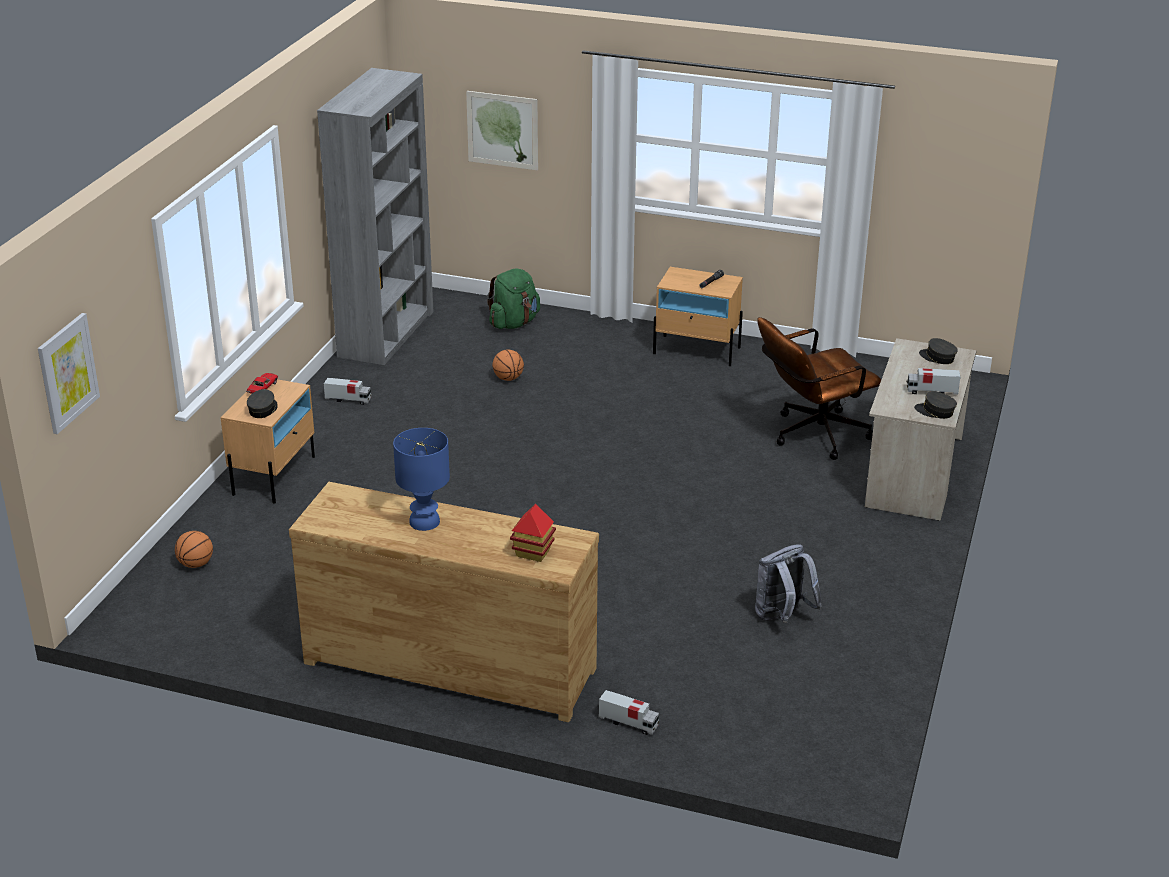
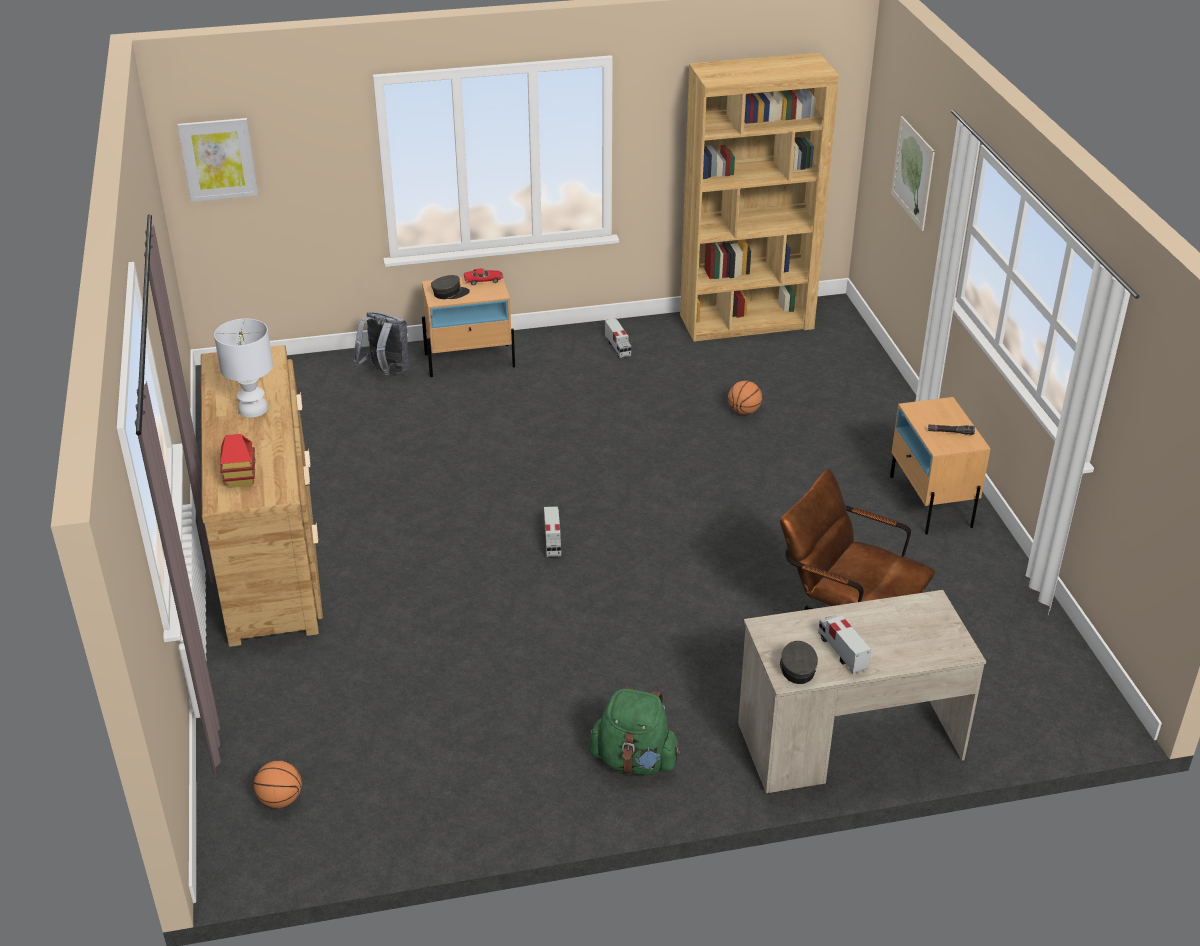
camera: 60 degrees right, 5 degrees up
basketball [175,531,213,568] -> basketball moved to [254,760,302,808]
grey bookcase [317,68,434,365] -> brown bookcase [680,53,839,342]
blue table lamp [393,428,450,531] -> white table lamp [214,319,273,418]
green backpack [487,268,540,329] -> green backpack moved to [590,687,680,775]
toy truck [599,690,659,735] -> toy truck moved to [544,506,562,557]
grey backpack [755,544,822,623] -> grey backpack moved to [354,312,409,375]
grey cap [919,338,958,364] -> none

